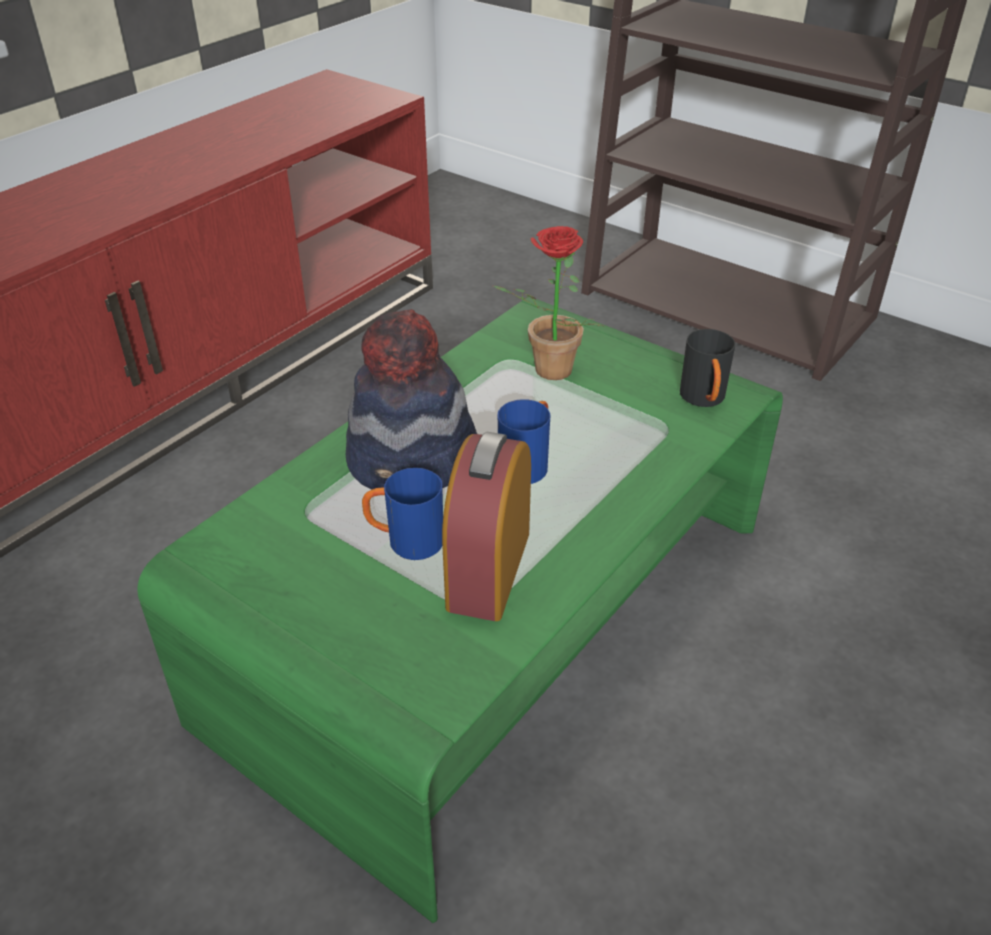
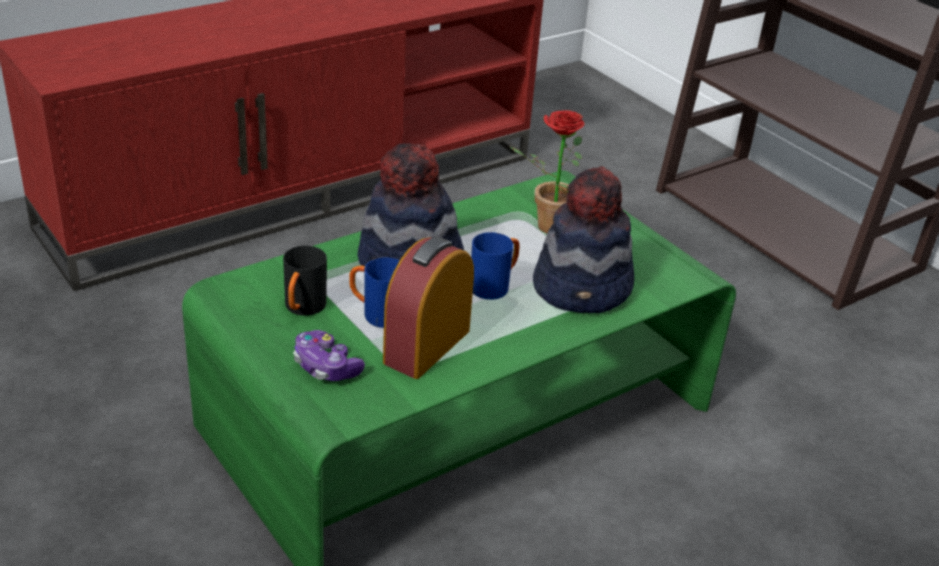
camera: 15 degrees right, 5 degrees down
black mug [680,329,735,407] -> black mug moved to [283,246,327,316]
none -> game controller [294,330,365,381]
none -> hat [533,166,634,313]

